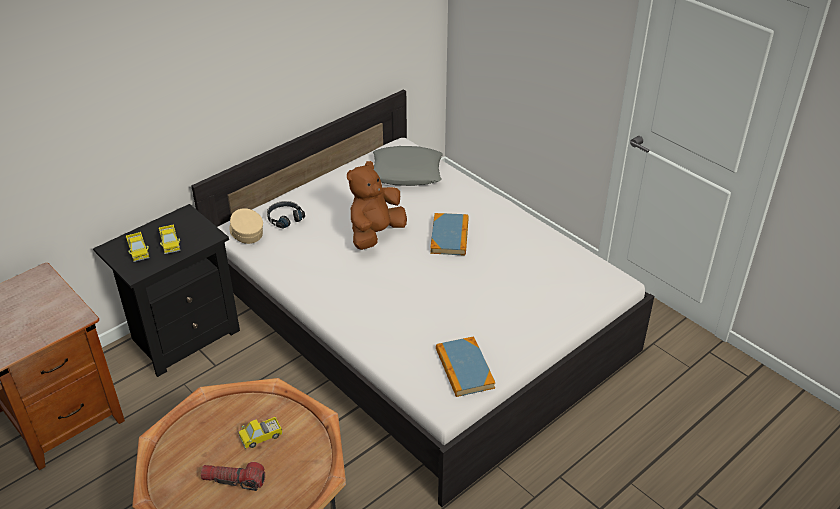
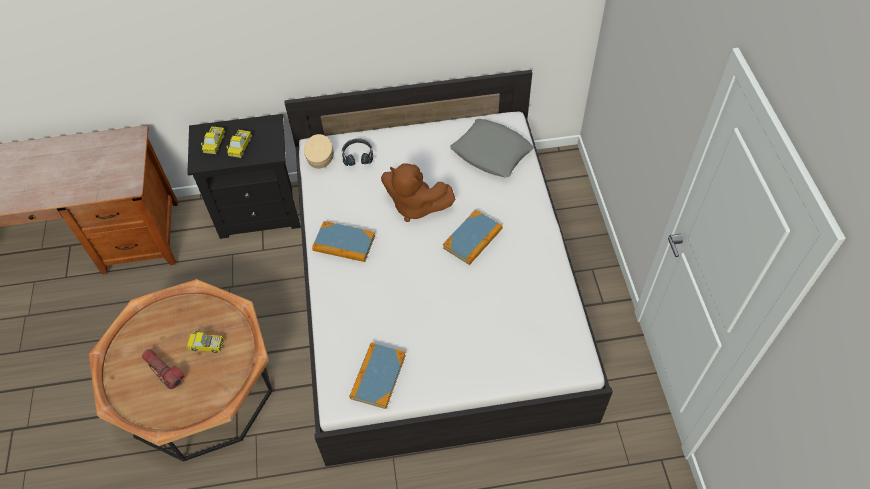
camera: 35 degrees right, 15 degrees up
brown plush toy [347,161,407,250] -> brown plush toy turned 135 degrees counterclockwise [381,163,455,222]
none -> book [312,221,375,262]

